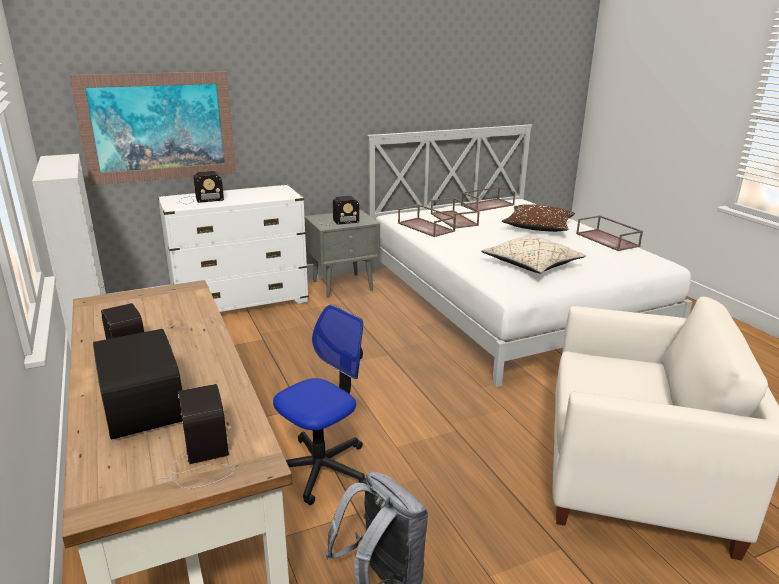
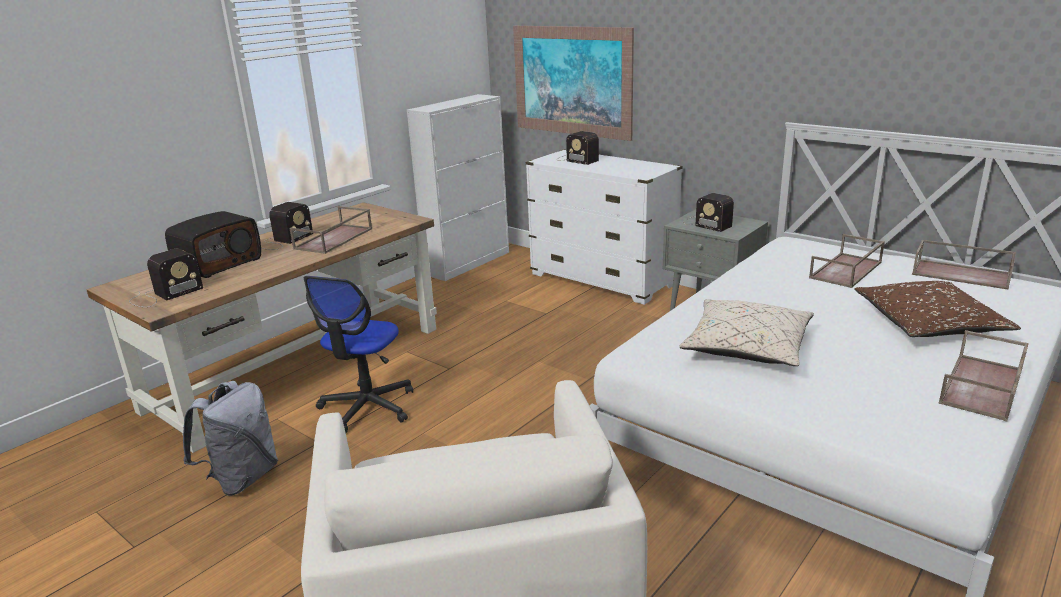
camera: 65 degrees right, 0 degrees up
office chair [273,305,366,505] -> office chair turned 90 degrees clockwise [304,276,413,433]
brown tray [398,204,456,237] -> brown tray moved to [290,206,372,254]

